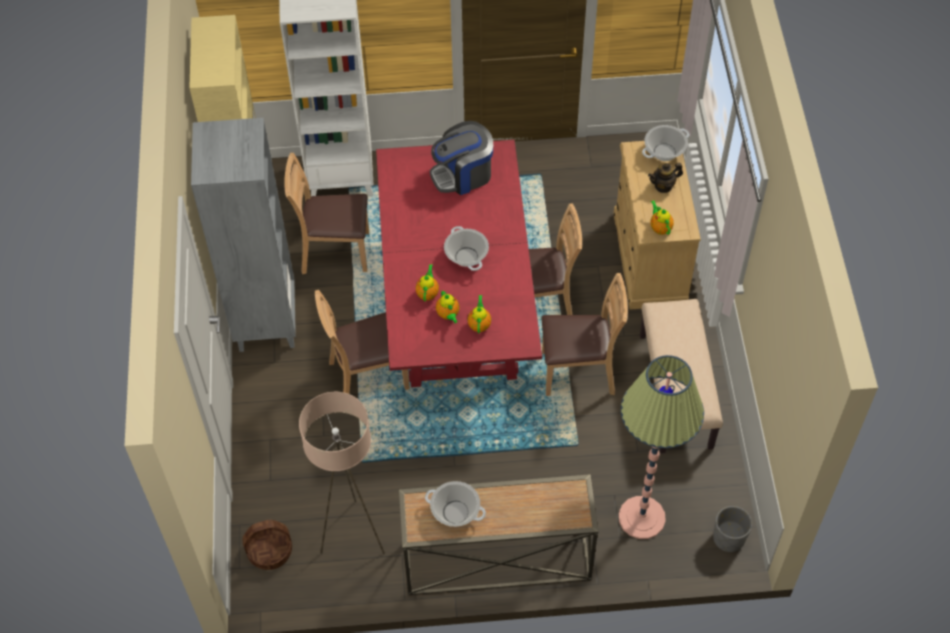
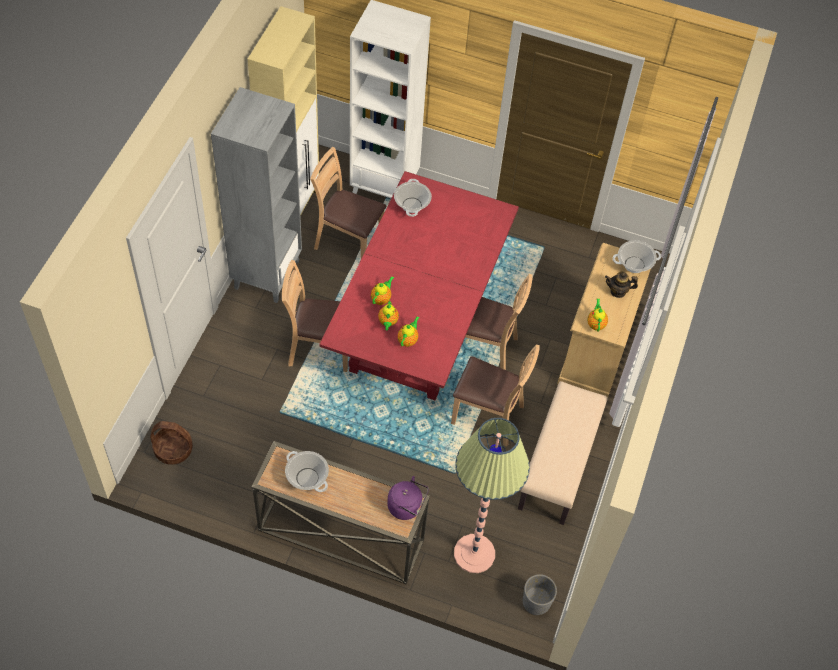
camera: 20 degrees right, 0 degrees up
beige floor lamp [299,392,385,554] -> none
coffee machine [430,121,493,195] -> none
cooking pot [444,226,489,271] -> cooking pot moved to [394,179,432,217]
none -> purple kettle [387,476,429,520]

